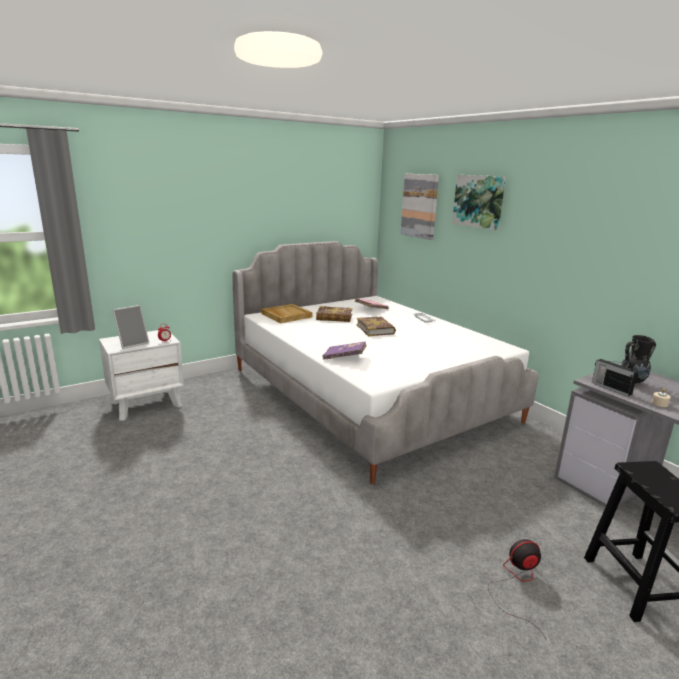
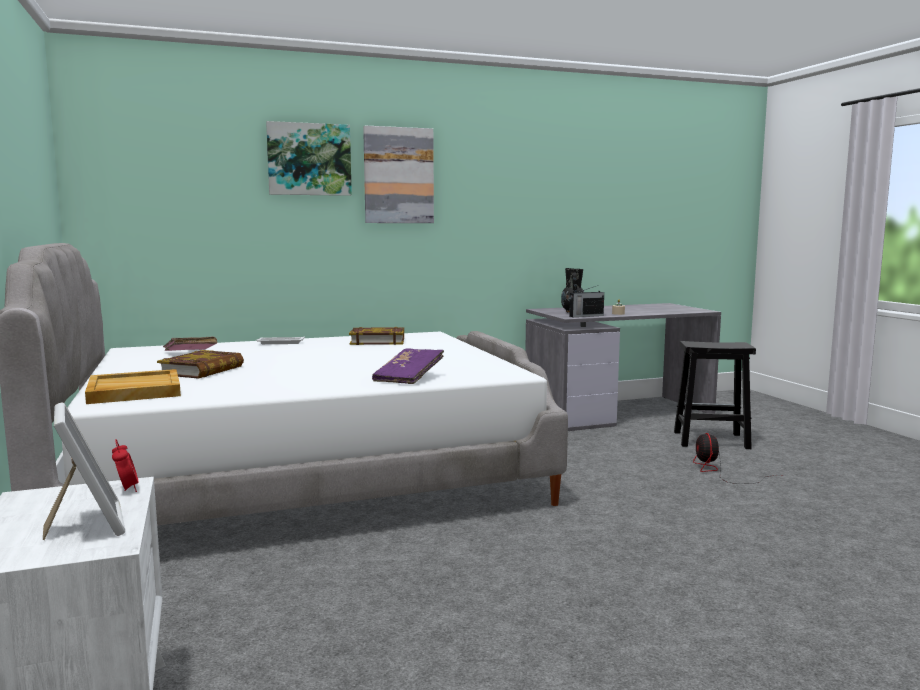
camera: 75 degrees left, 10 degrees down
book [357,317,396,336] -> book moved to [349,327,404,345]
picture [400,174,439,240] -> picture moved to [363,126,434,223]

